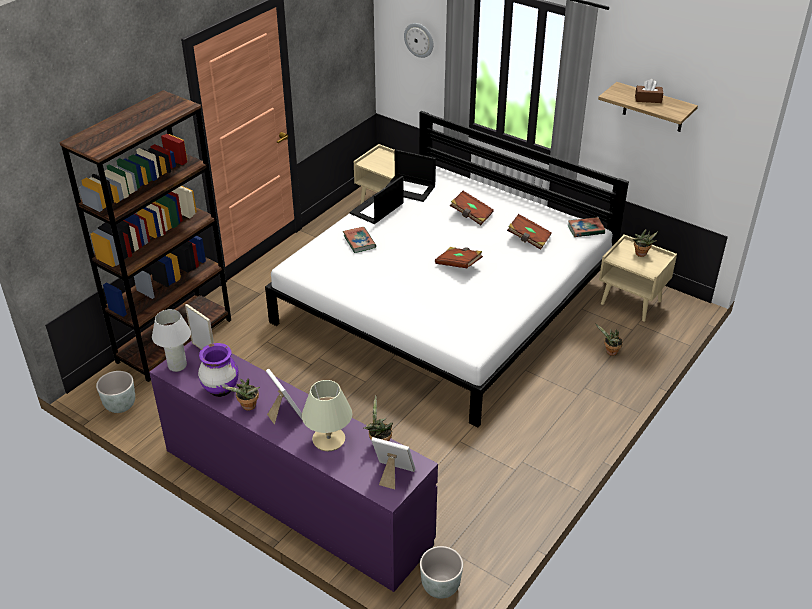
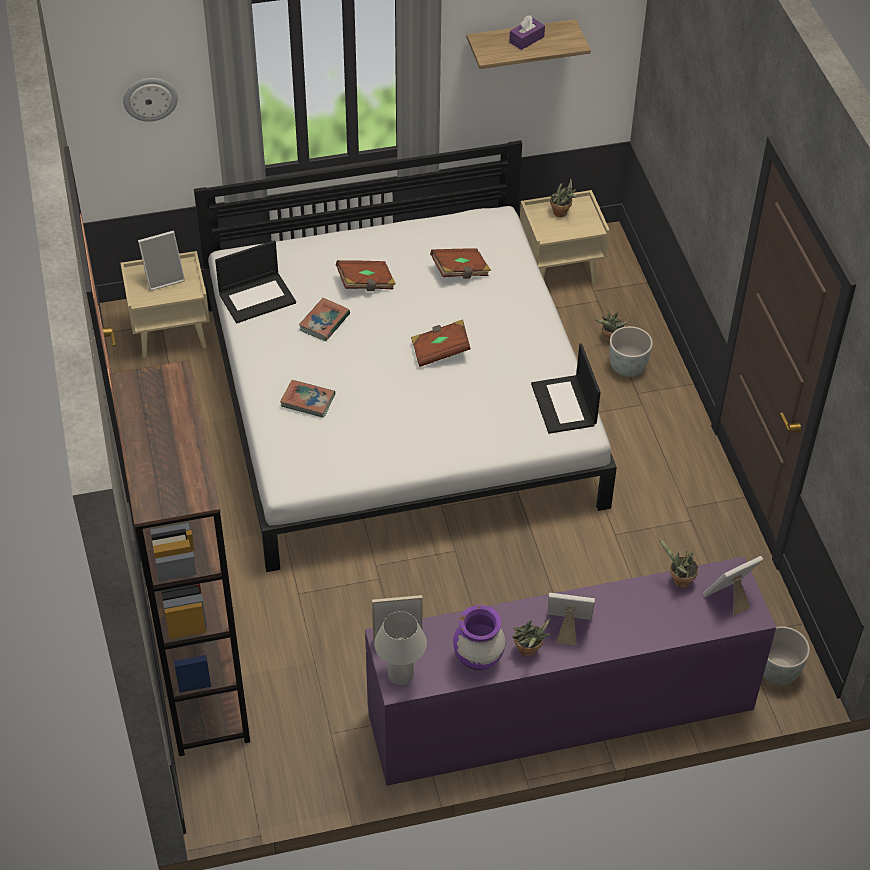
camera: 50 degrees left, 10 degrees up
grey planter [96,371,135,413] -> grey planter moved to [609,326,653,377]
beige table lamp [302,380,352,451] -> none
laptop [350,176,403,224] -> laptop moved to [531,343,601,434]
book [568,217,605,237] -> book moved to [299,298,350,341]
brown tissue box [635,79,663,103] -> purple tissue box [509,15,545,50]
none -> picture frame [138,231,185,291]

